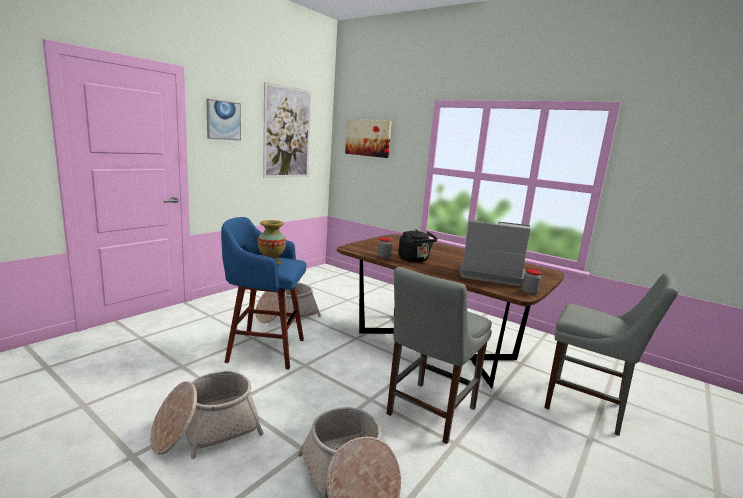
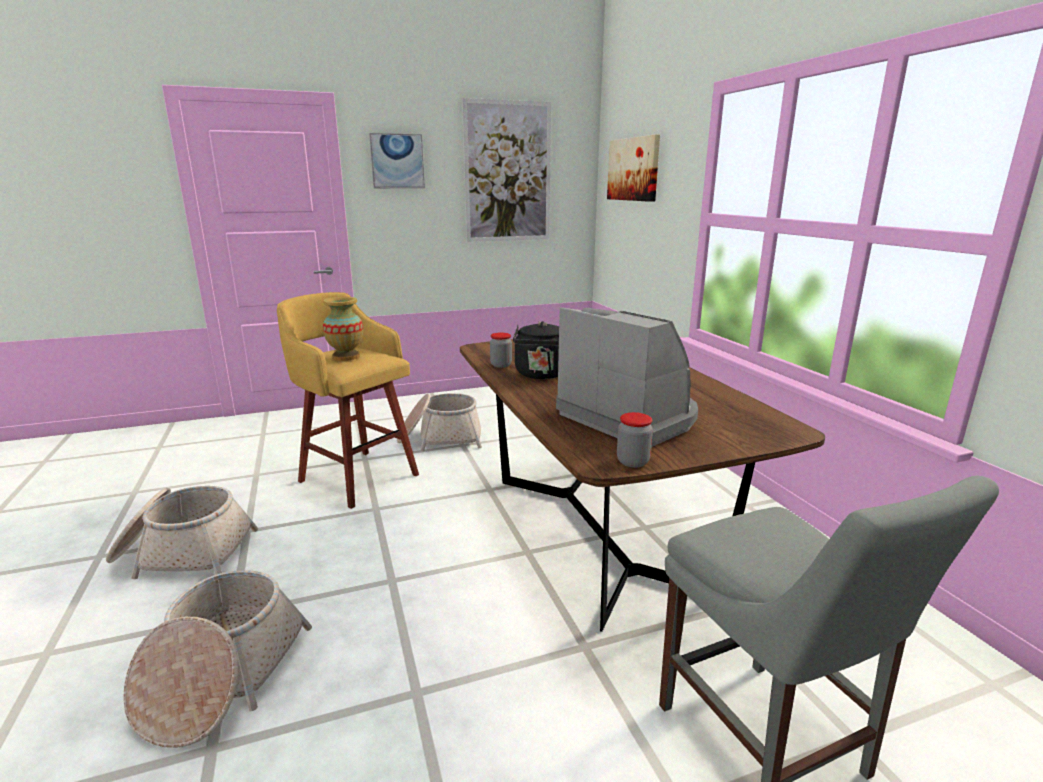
camera: 35 degrees right, 5 degrees up
blue stool [221,217,306,370] -> yellow stool [277,292,419,509]
grey chair [387,267,492,444] -> none

